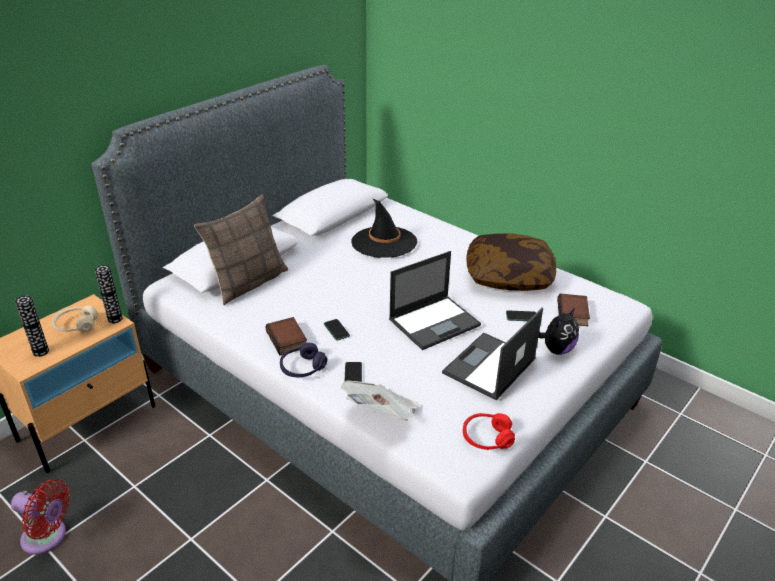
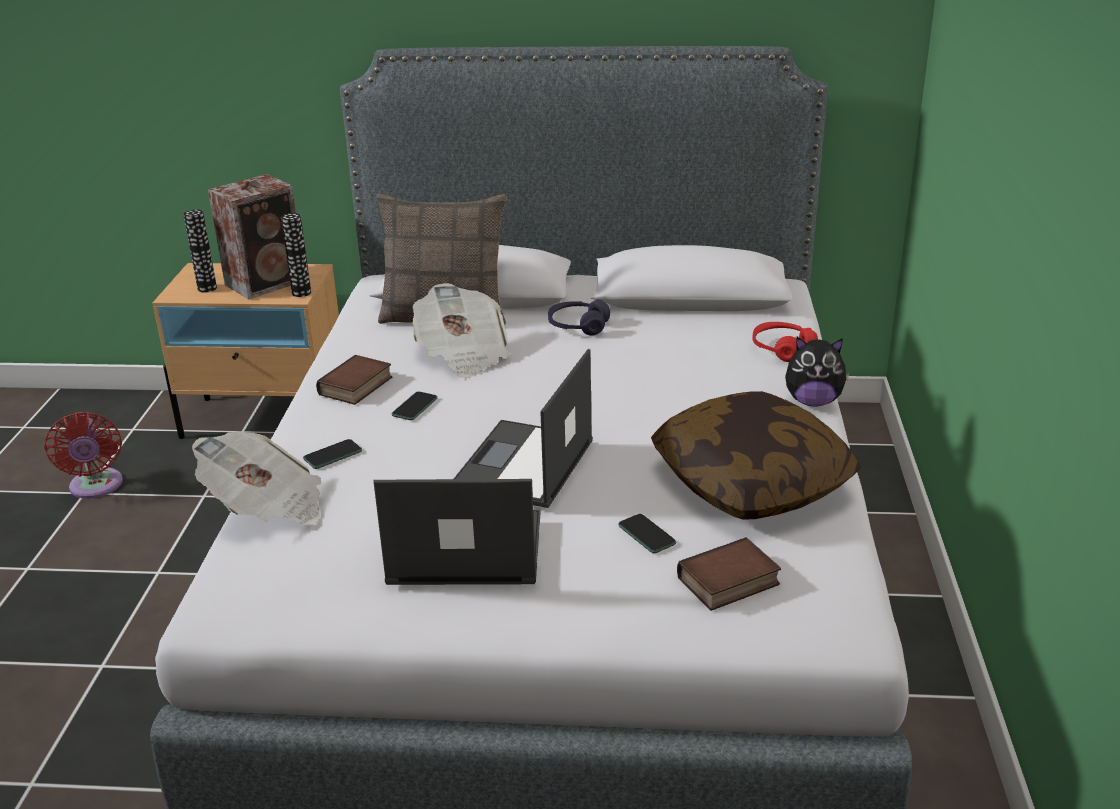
camera: 55 degrees right, 5 degrees down
beige headphones [52,305,98,332] -> speaker [208,174,296,300]
purple headphones [280,343,327,377] -> purple headphones moved to [548,299,610,335]
black hat [351,198,417,258] -> none
laptop [389,251,481,350] -> laptop turned 90 degrees clockwise [454,349,593,508]
red headphones [463,413,515,450] -> red headphones moved to [752,322,818,362]
plush toy [538,308,579,355] -> plush toy moved to [785,337,850,407]
none -> newspaper [413,283,509,378]

